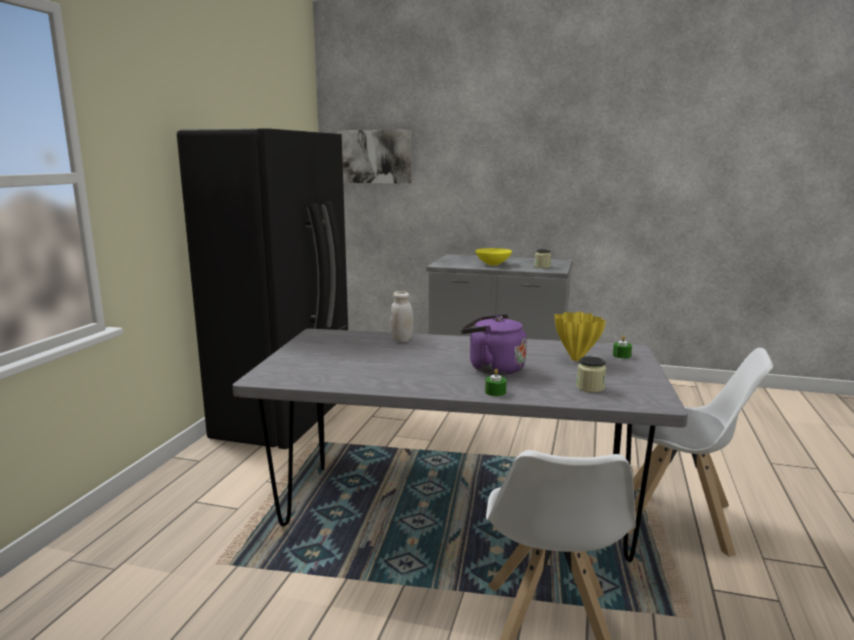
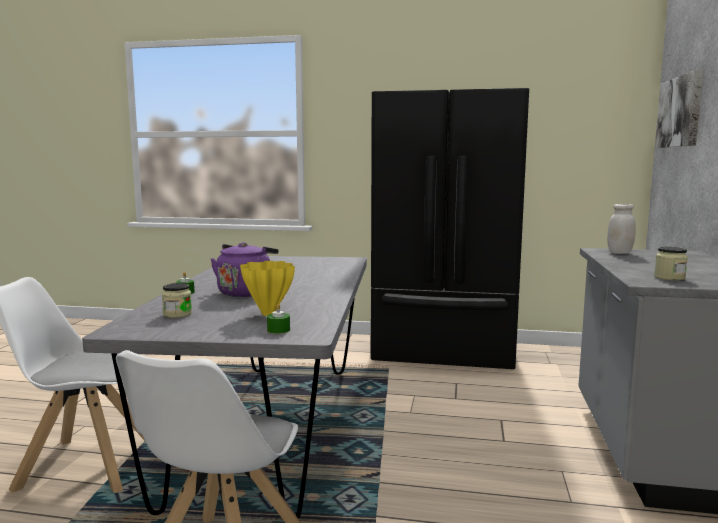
camera: 85 degrees right, 5 degrees down
white jar [390,291,414,342] -> white jar moved to [607,204,636,254]
yellow bowl [475,248,512,265] -> none

